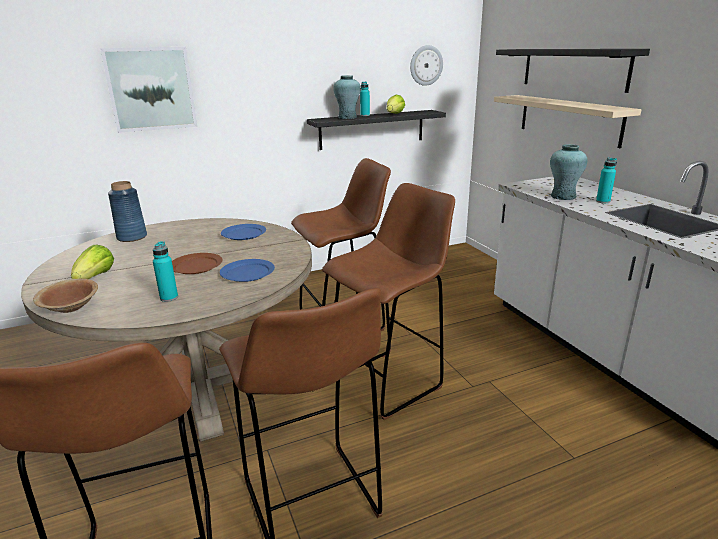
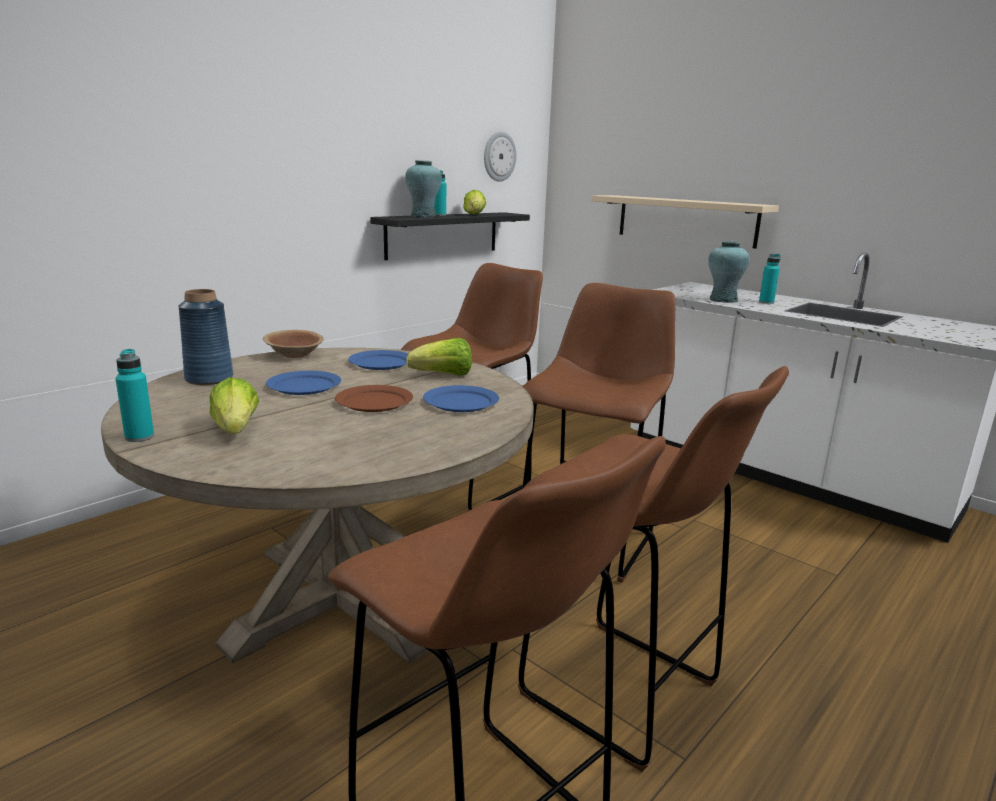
camera: 25 degrees left, 5 degrees down
brown bowl [33,279,98,313] -> brown bowl moved to [263,330,324,358]
picture [100,47,197,133] -> none
turquoise bottle [153,241,178,302] -> turquoise bottle moved to [115,349,154,442]
black shelf [496,49,650,93] -> none
none -> blue plate [266,371,341,395]
none -> lettuce [406,338,472,376]

